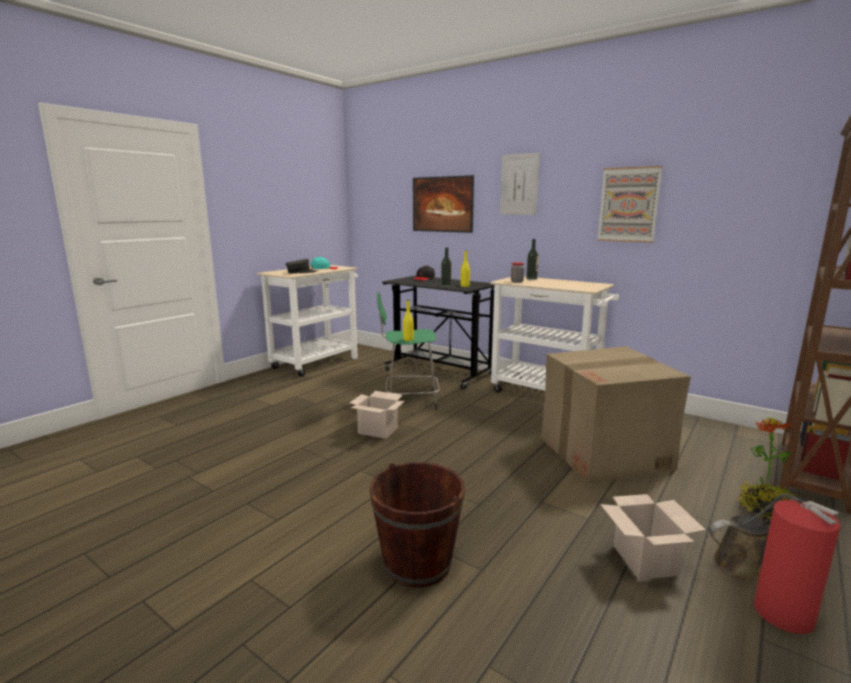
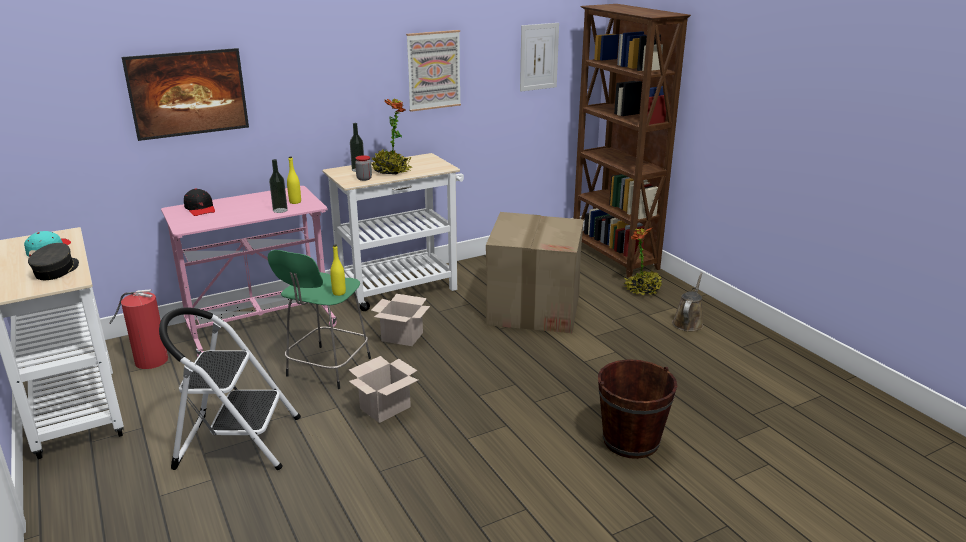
camera: 65 degrees left, 10 degrees up
black desk [382,276,495,390] -> pink desk [161,186,337,357]
picture [500,153,540,215] -> picture moved to [520,23,559,92]
cardboard box [600,494,705,580] -> cardboard box moved to [371,294,430,346]
fire extinguisher [742,494,840,634] -> fire extinguisher moved to [109,289,168,369]
none -> step ladder [159,307,301,470]
none -> potted plant [371,98,412,175]

